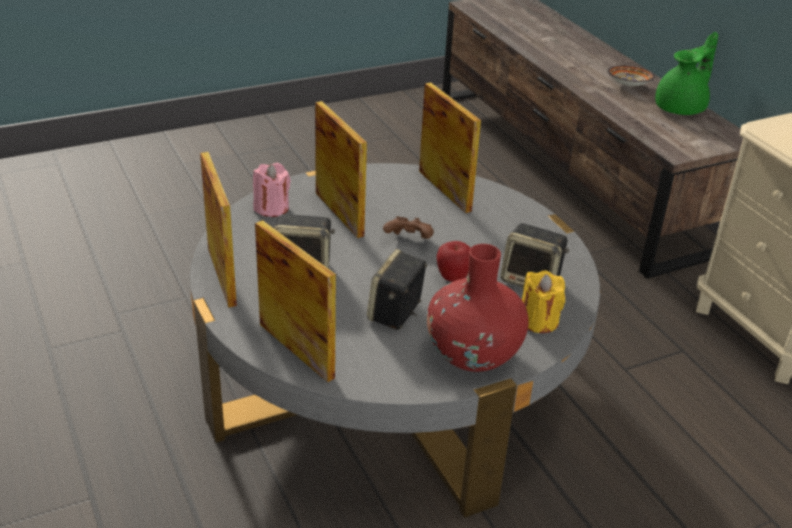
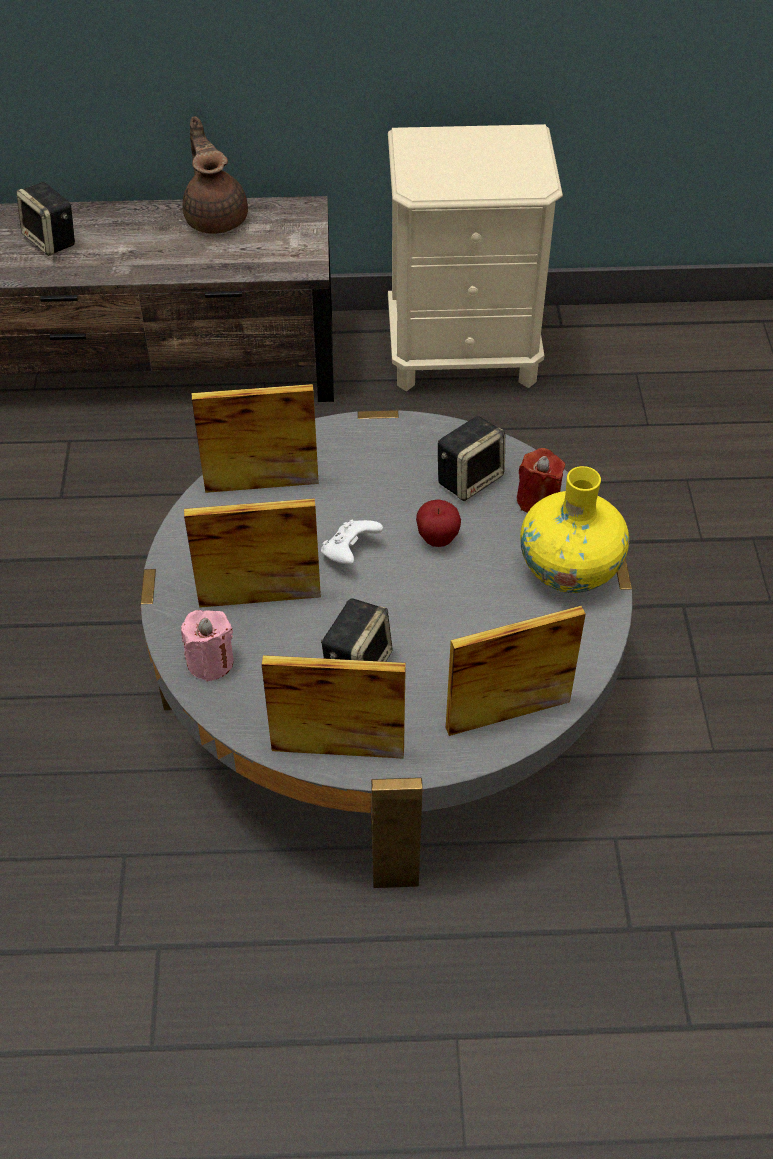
camera: 65 degrees left, 15 degrees up
speaker [367,249,427,330] -> speaker moved to [17,182,75,256]
brown game controller [383,216,434,239] -> white game controller [321,520,383,564]
red vase [427,244,529,372] -> yellow vase [520,466,629,593]
yellow candle [522,270,565,333] -> red candle [517,448,565,513]
bowl [607,65,655,86] -> none
green teapot [655,32,718,115] -> brown teapot [182,117,248,234]

